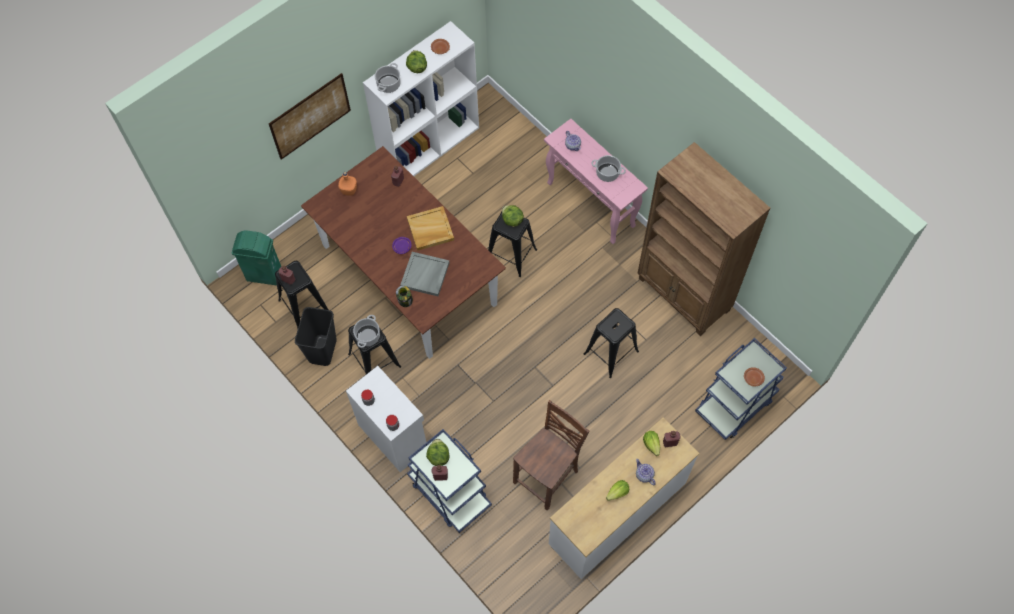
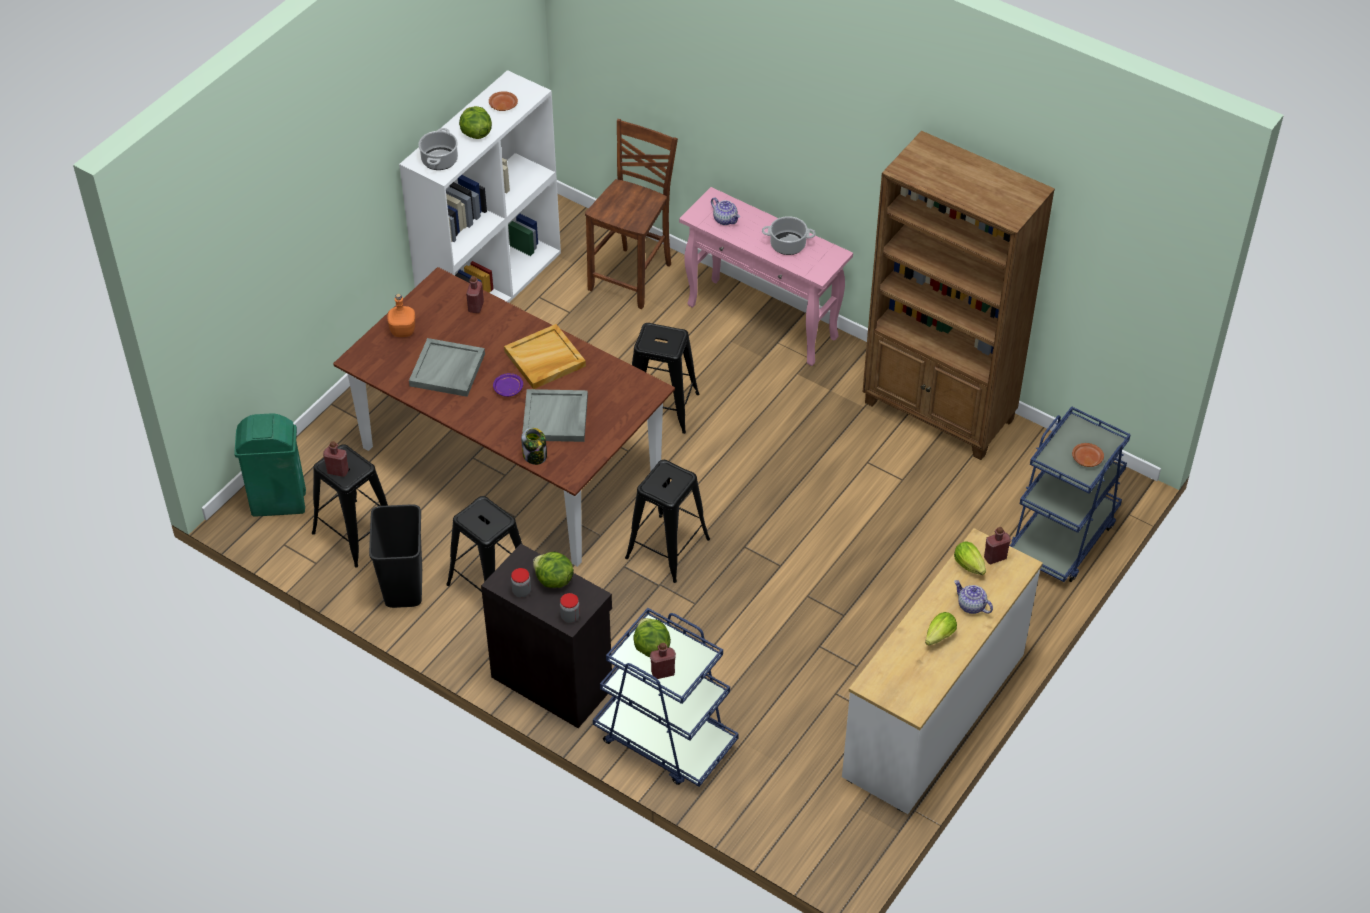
camera: 15 degrees left, 15 degrees down
picture [269,73,351,160] -> none
white cabinet [346,366,426,472] -> black cabinet [481,544,612,728]
cooking pot [353,315,380,348] -> none
lettuce [502,205,524,227] -> lettuce moved to [533,552,574,588]
brown chair [513,400,590,511] -> brown chair moved to [585,119,678,309]
black stool [584,308,639,378] -> black stool moved to [625,460,710,583]
none -> grey tray [409,338,485,397]

